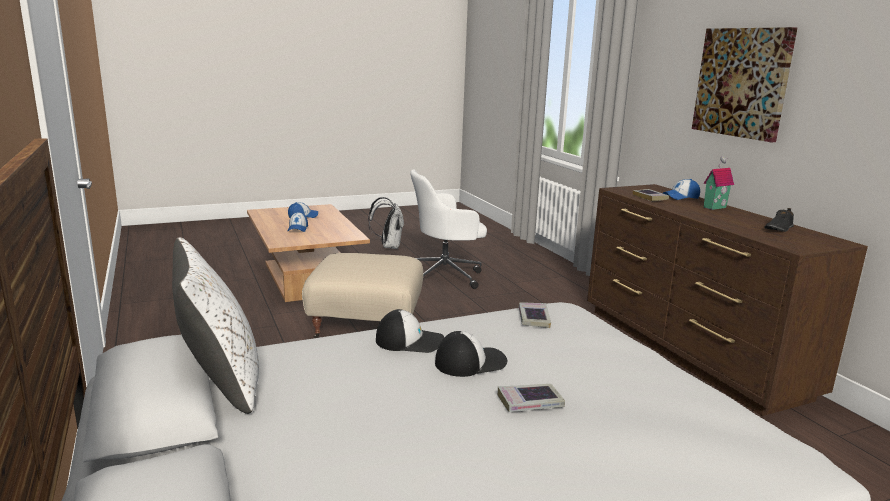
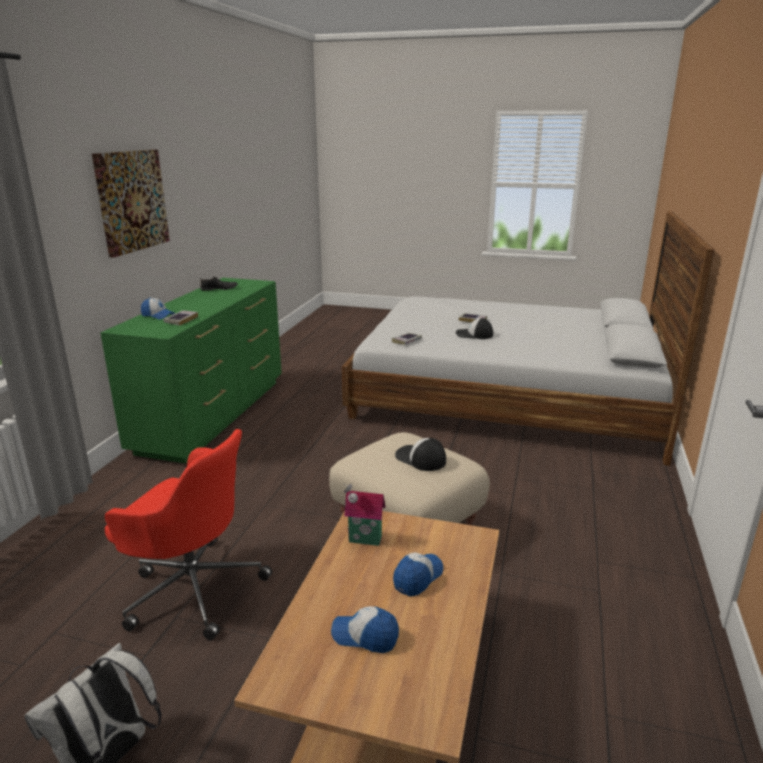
camera: 140 degrees left, 5 degrees up
white pillow [172,237,259,414] -> none
cap [376,309,444,353] -> cap moved to [395,438,446,471]
white office chair [410,170,487,289] -> red office chair [105,429,272,641]
brown dresser [587,184,868,416] -> green dresser [100,278,282,464]
toy house [703,156,734,210] -> toy house moved to [344,483,386,546]

